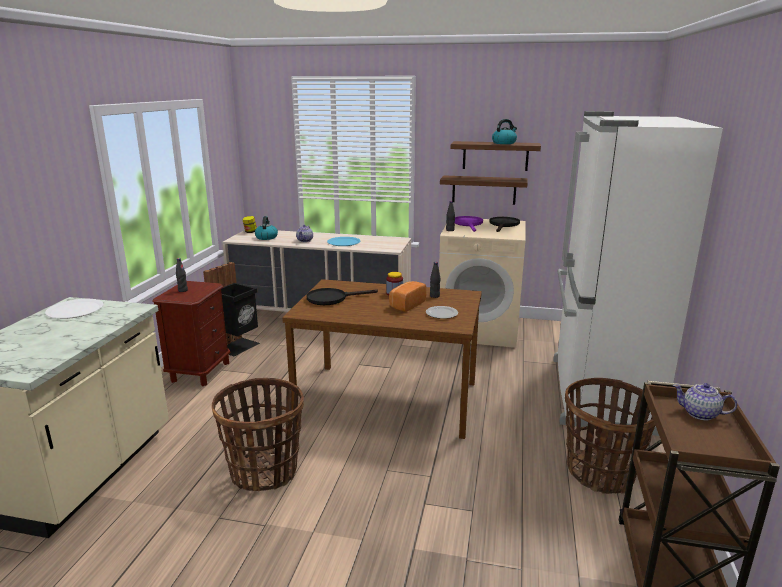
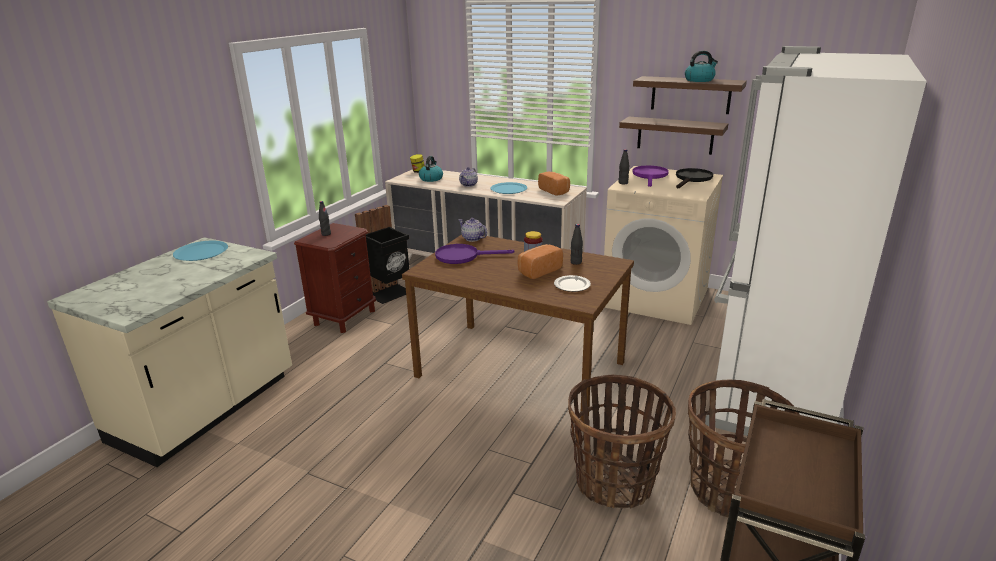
camera: 15 degrees right, 5 degrees up
white plate [45,299,104,319] -> blue plate [173,241,228,261]
basket [211,378,304,491] -> basket moved to [568,375,676,509]
black frying pan [307,288,378,305] -> purple frying pan [435,244,514,264]
teapot [673,383,737,420] -> teapot moved to [459,218,487,242]
none -> bread [538,172,570,196]

